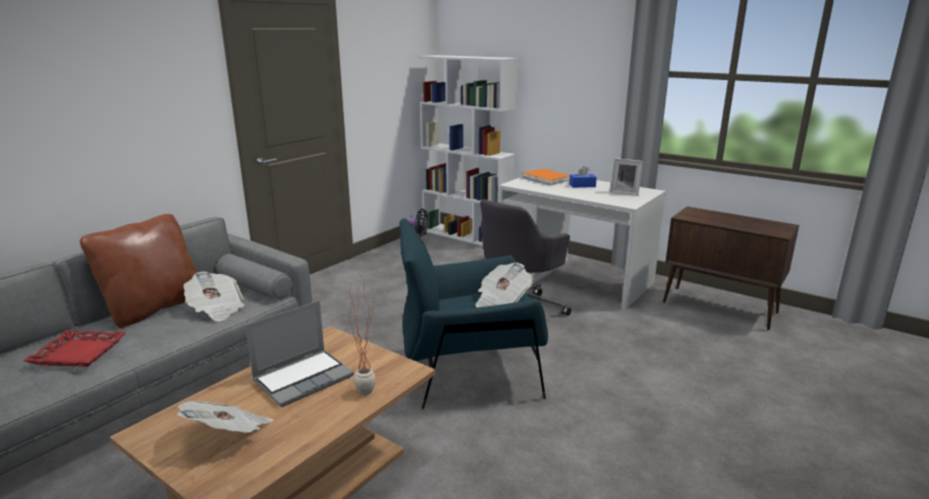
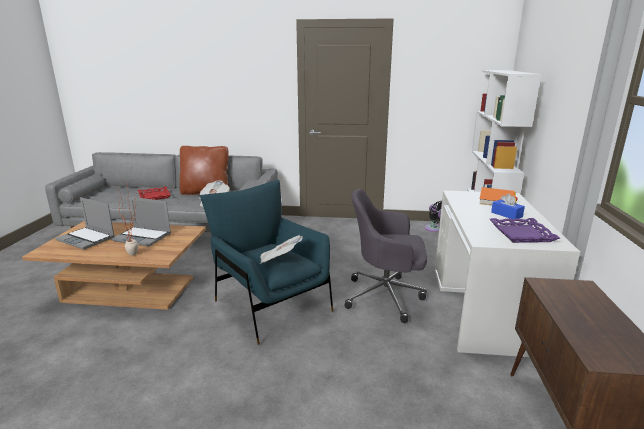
camera: 60 degrees right, 0 degrees up
newspaper [176,401,274,433] -> laptop [55,197,115,250]
picture frame [610,158,643,196] -> purple tray [490,218,560,243]

